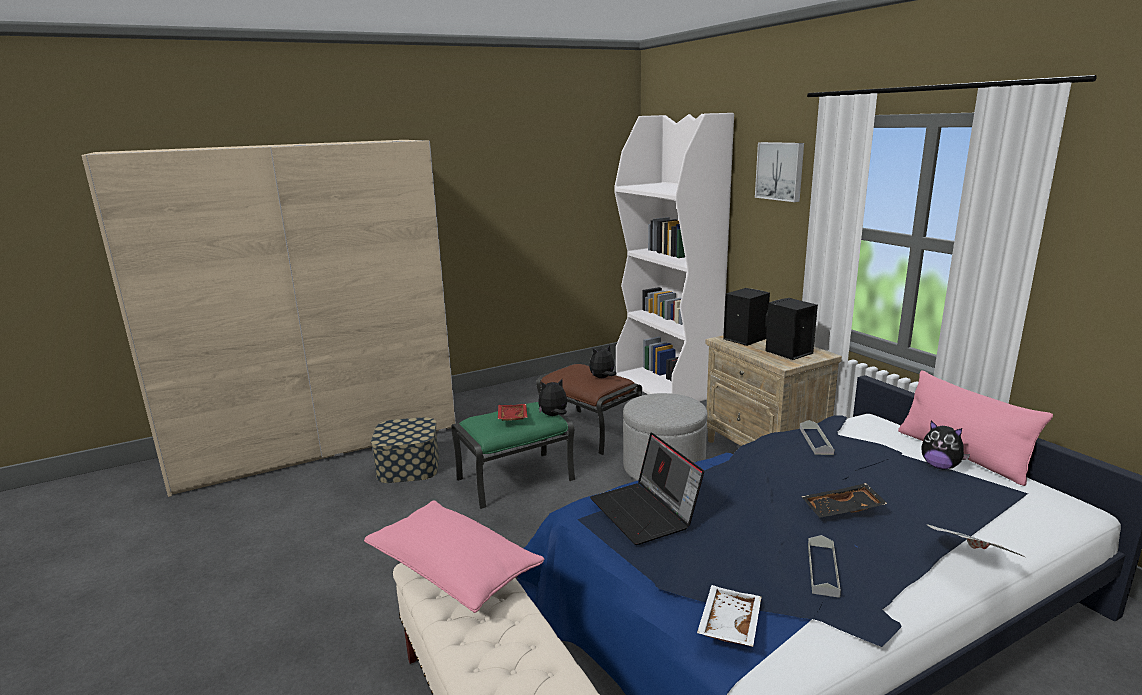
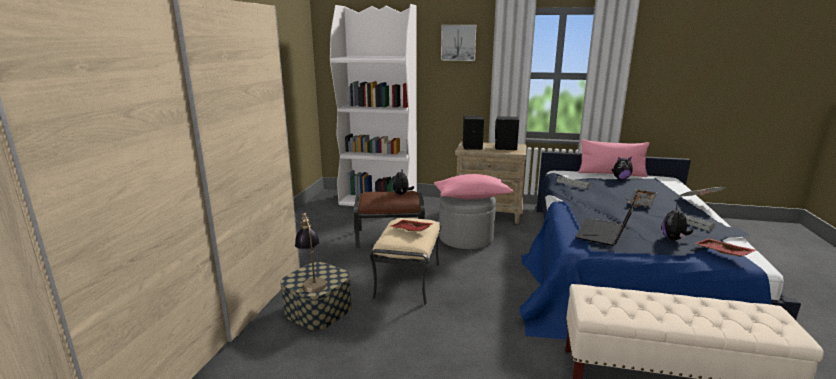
camera: 50 degrees left, 0 degrees up
pink pillow [364,500,544,613] -> pink pillow moved to [434,174,513,199]
green ottoman [451,402,575,509] -> beige ottoman [370,218,441,305]
plush toy [538,379,567,416] -> plush toy moved to [662,206,693,240]
laptop [590,432,704,545] -> laptop turned 105 degrees clockwise [575,194,638,246]
white tray [697,585,761,647] -> red tray [695,238,757,257]
none -> table lamp [295,213,327,293]

